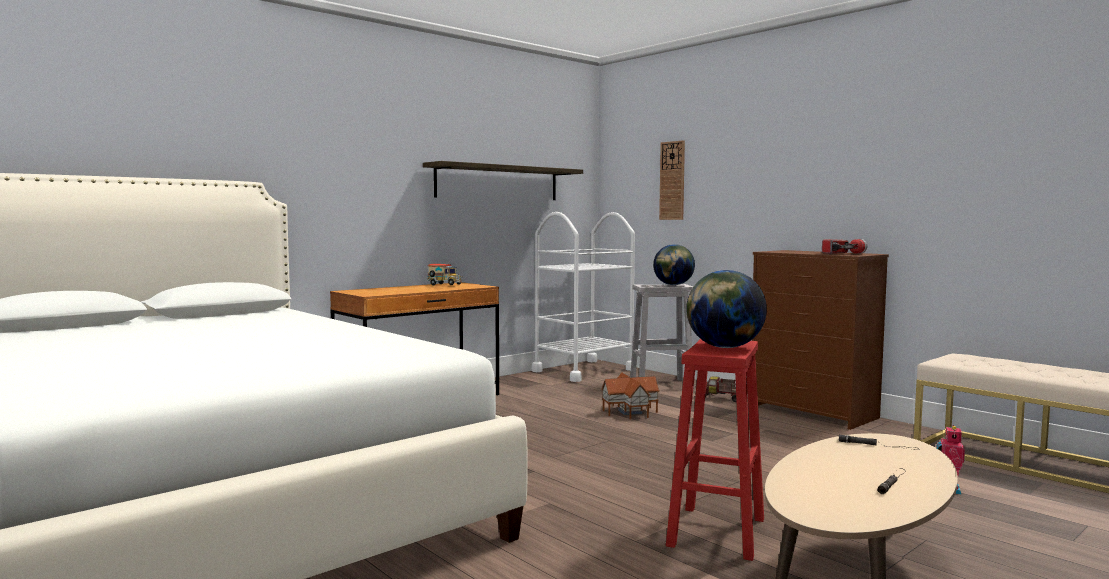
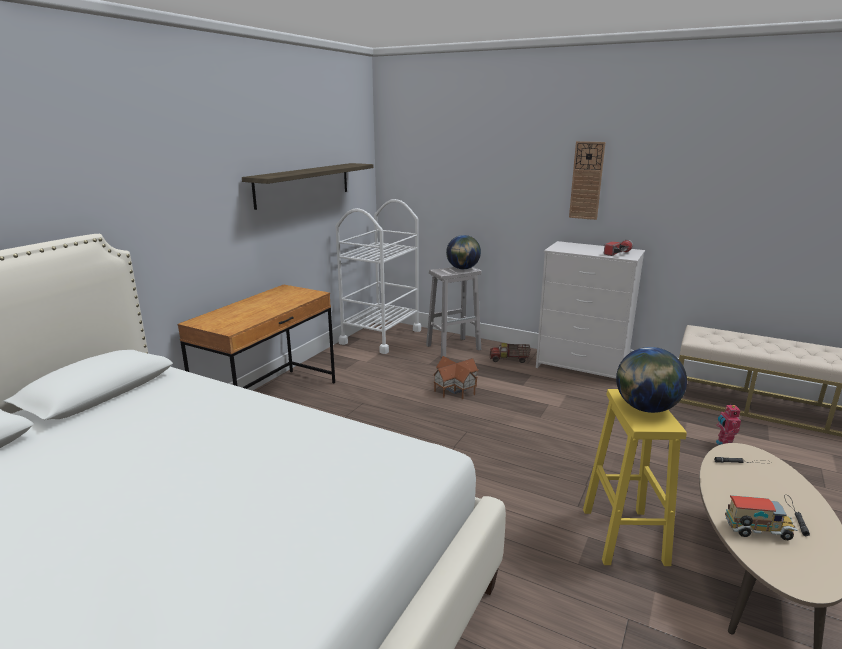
camera: 20 degrees left, 15 degrees up
toy truck [427,264,462,285] -> toy truck moved to [725,495,798,540]
wall clock [659,140,685,220] -> wall clock moved to [569,141,605,220]
red stool [666,339,764,561] -> yellow stool [583,389,687,566]
brown dresser [751,250,889,430] -> white dresser [536,241,645,379]

